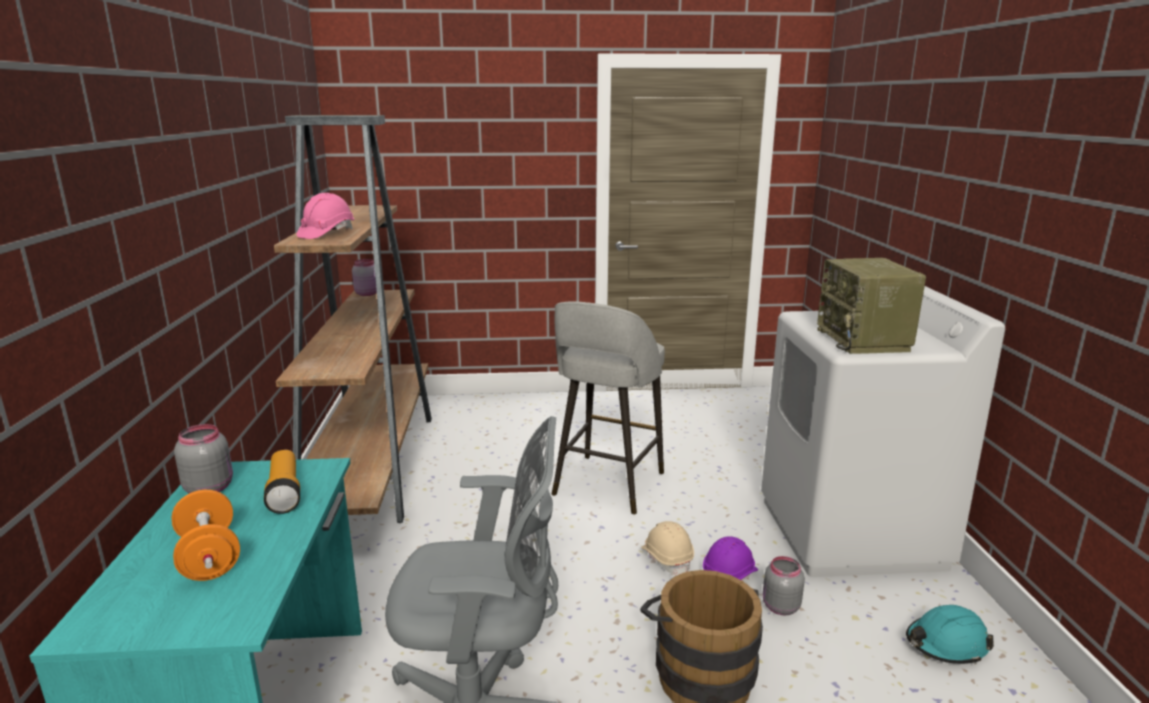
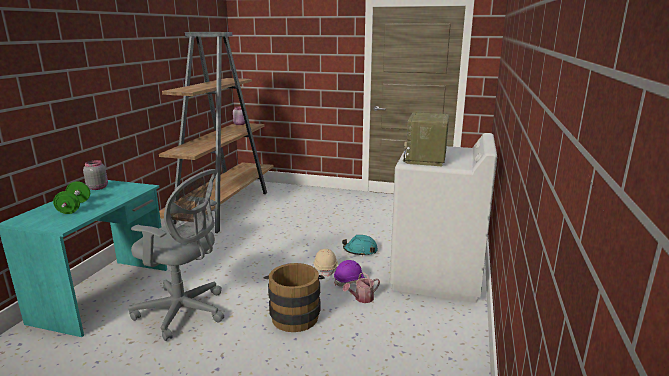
camera: 20 degrees right, 0 degrees up
orange dumbbell [172,490,240,581] -> green dumbbell [53,181,90,214]
flashlight [264,450,300,514] -> none
pink hard hat [296,193,354,239] -> none
grey stool [552,301,665,515] -> none
grey jar [763,556,805,615] -> watering can [343,272,380,303]
turquoise hard hat [906,605,994,664] -> turquoise hard hat moved to [342,235,378,256]

